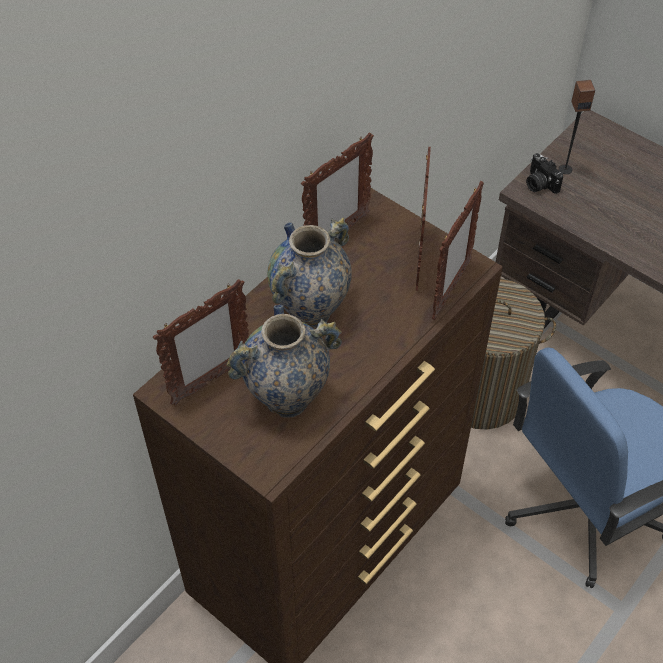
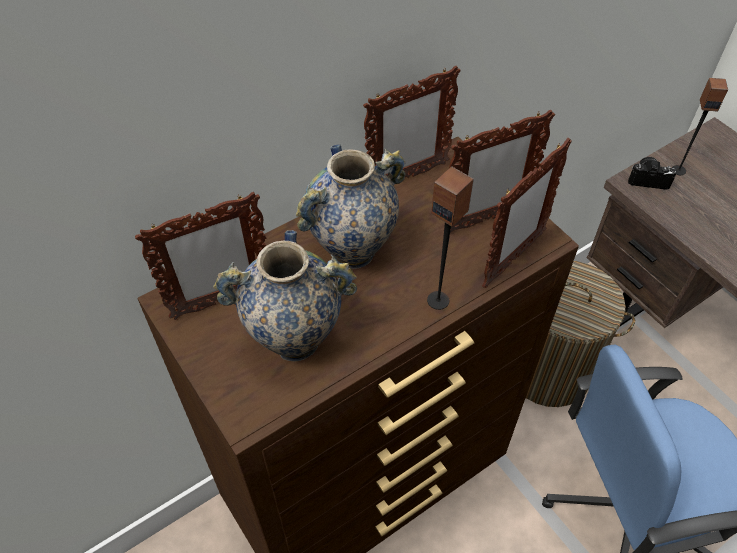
camera: 15 degrees right, 0 degrees up
picture frame [415,147,431,291] -> picture frame turned 45 degrees clockwise [443,110,555,233]
camera [526,153,563,194] -> camera turned 120 degrees clockwise [628,157,677,190]
none -> speaker [427,167,474,310]

